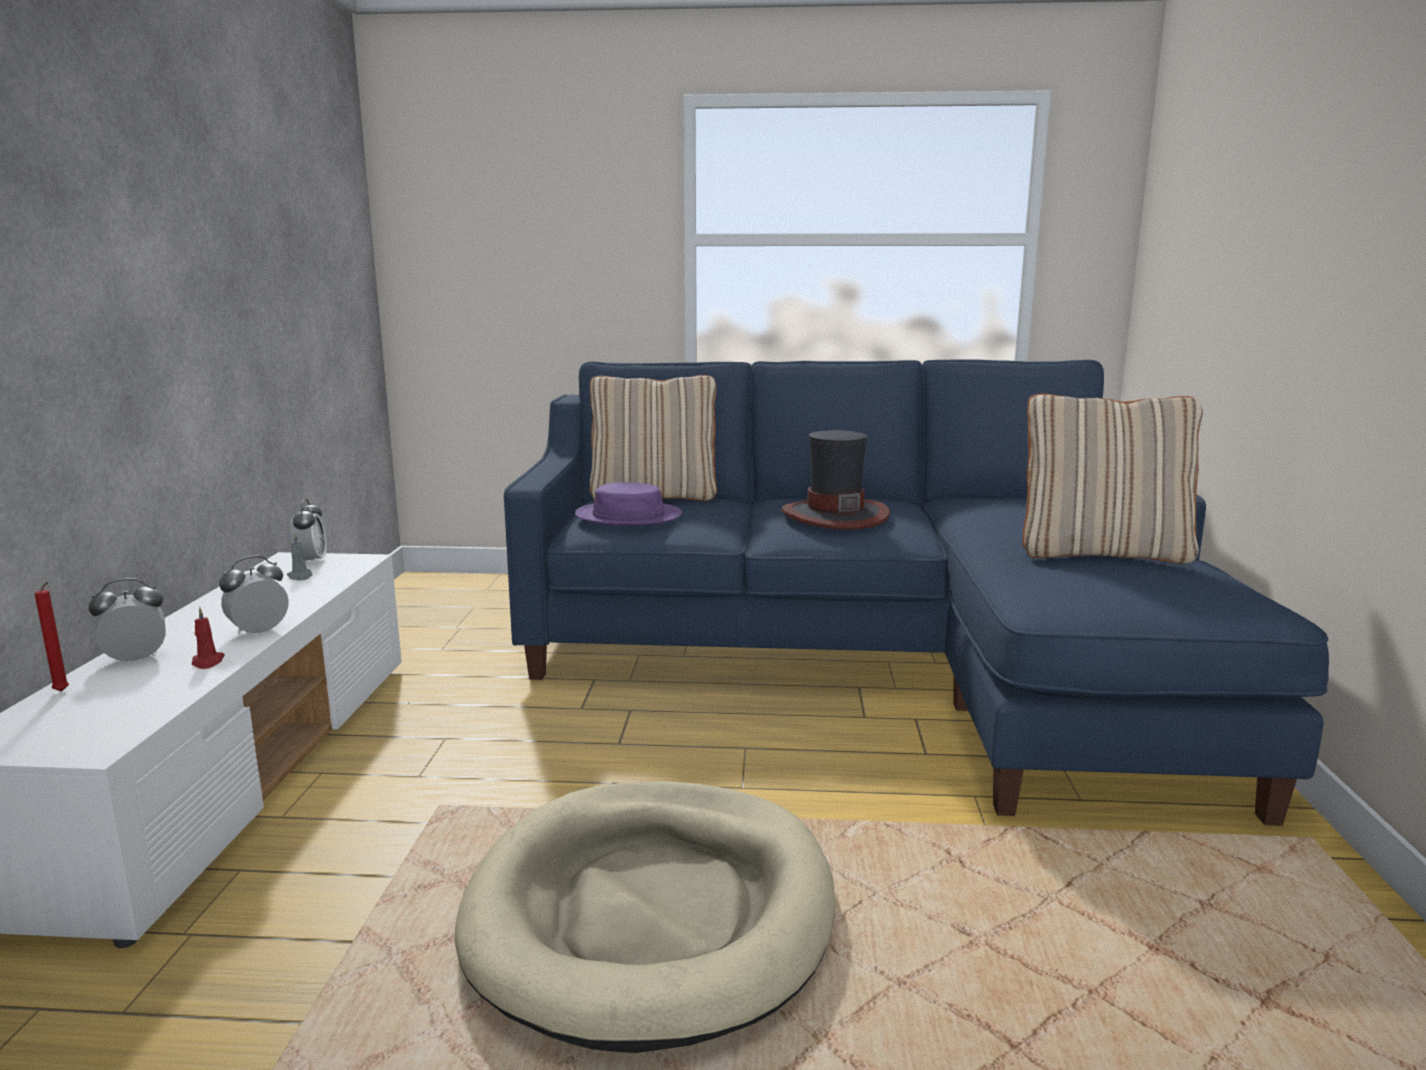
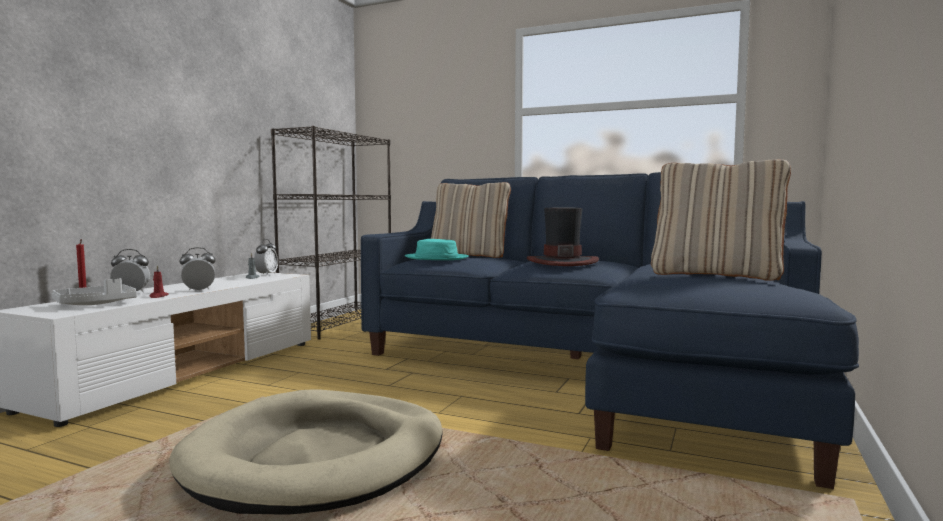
camera: 20 degrees right, 10 degrees down
purple hat [575,482,682,526] -> turquoise hat [405,239,468,260]
none -> grey tray [52,278,137,305]
none -> black bookcase [271,126,391,340]

